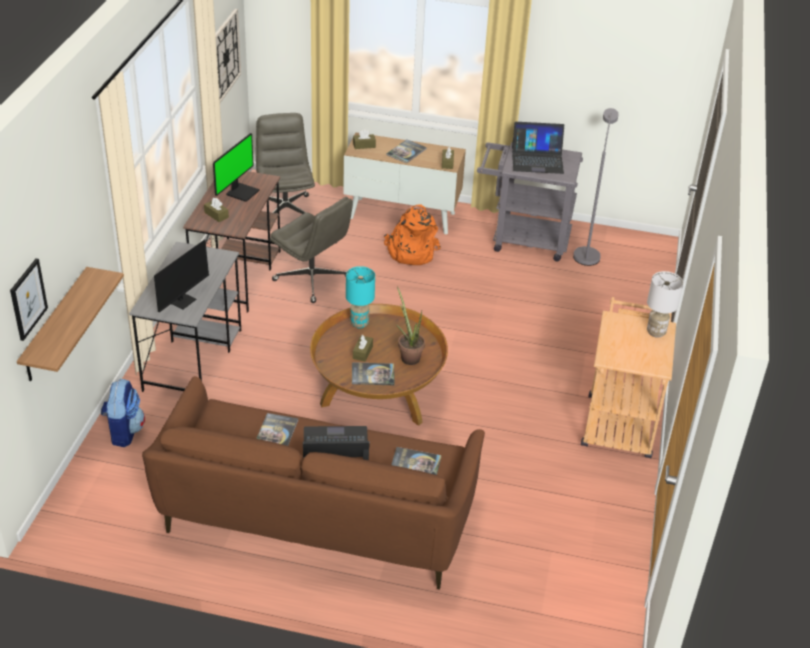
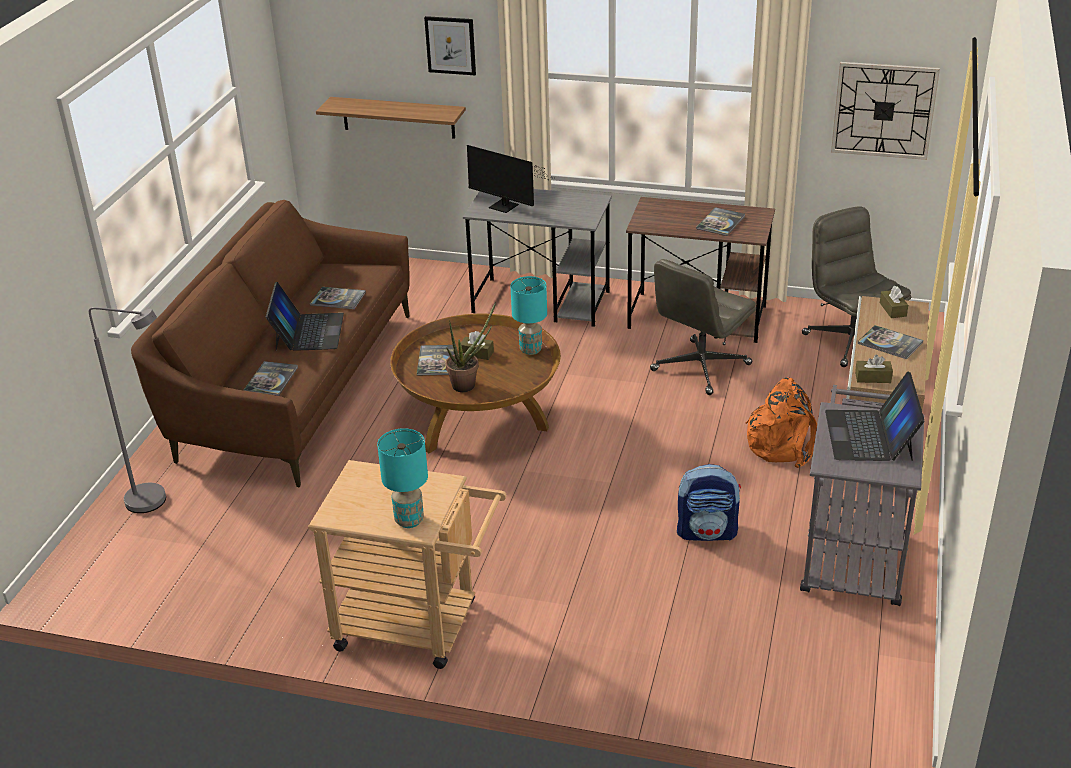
camera: 95 degrees right, 5 degrees down
picture [10,258,48,341] -> picture moved to [424,16,476,75]
backpack [101,379,145,447] -> backpack moved to [677,464,741,541]
brown tissue box [204,198,229,222] -> none
monitor [213,133,260,202] -> book [696,207,745,236]
grey office chair [256,113,315,214] -> grey office chair turned 105 degrees counterclockwise [802,206,911,367]
grey floor lamp [573,108,619,266] -> grey floor lamp moved to [89,307,166,513]
white table lamp [647,271,684,338] -> turquoise table lamp [377,428,428,528]

